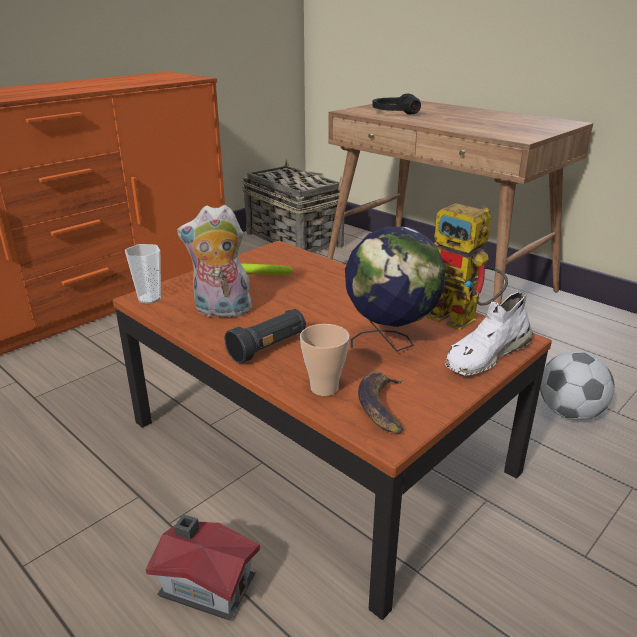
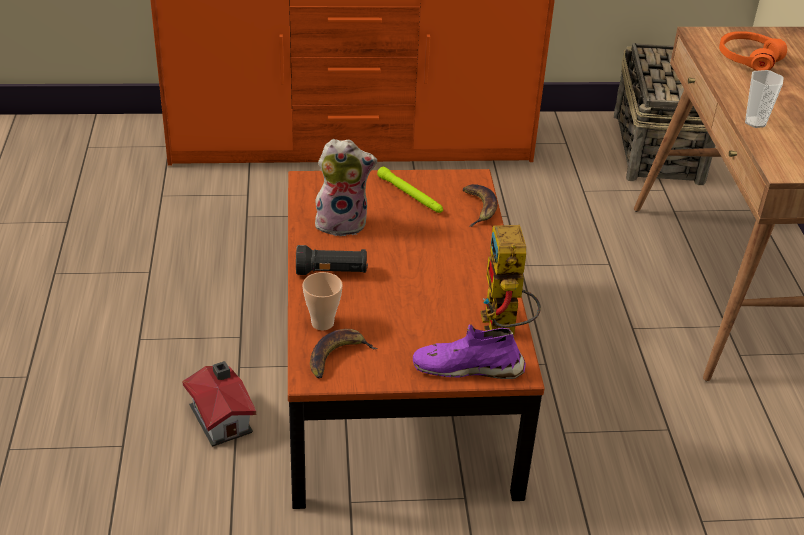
camera: 40 degrees right, 10 degrees up
cup [125,244,161,304] -> cup moved to [745,70,784,128]
plush toy [177,205,252,317] -> plush toy turned 135 degrees clockwise [314,139,377,237]
globe [345,227,445,351] -> none
black headphones [372,94,421,114] -> orange headphones [719,31,787,71]
white shoe [445,292,533,375] -> purple shoe [413,324,526,379]
football [540,351,615,420] -> none
none -> banana [463,184,498,227]

